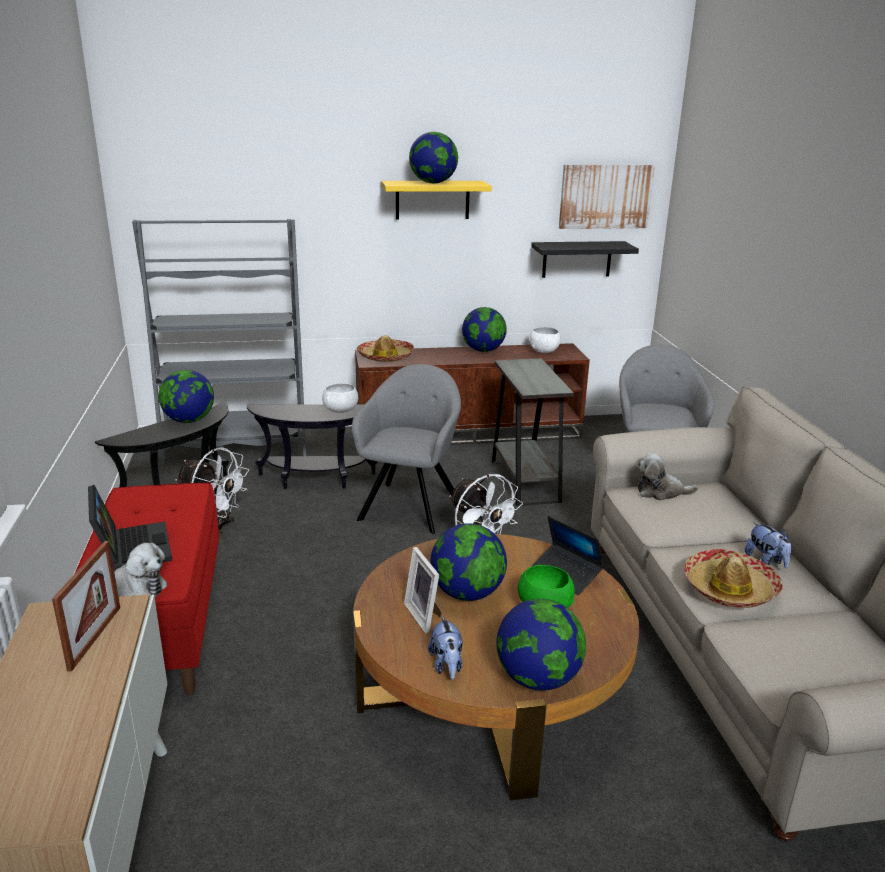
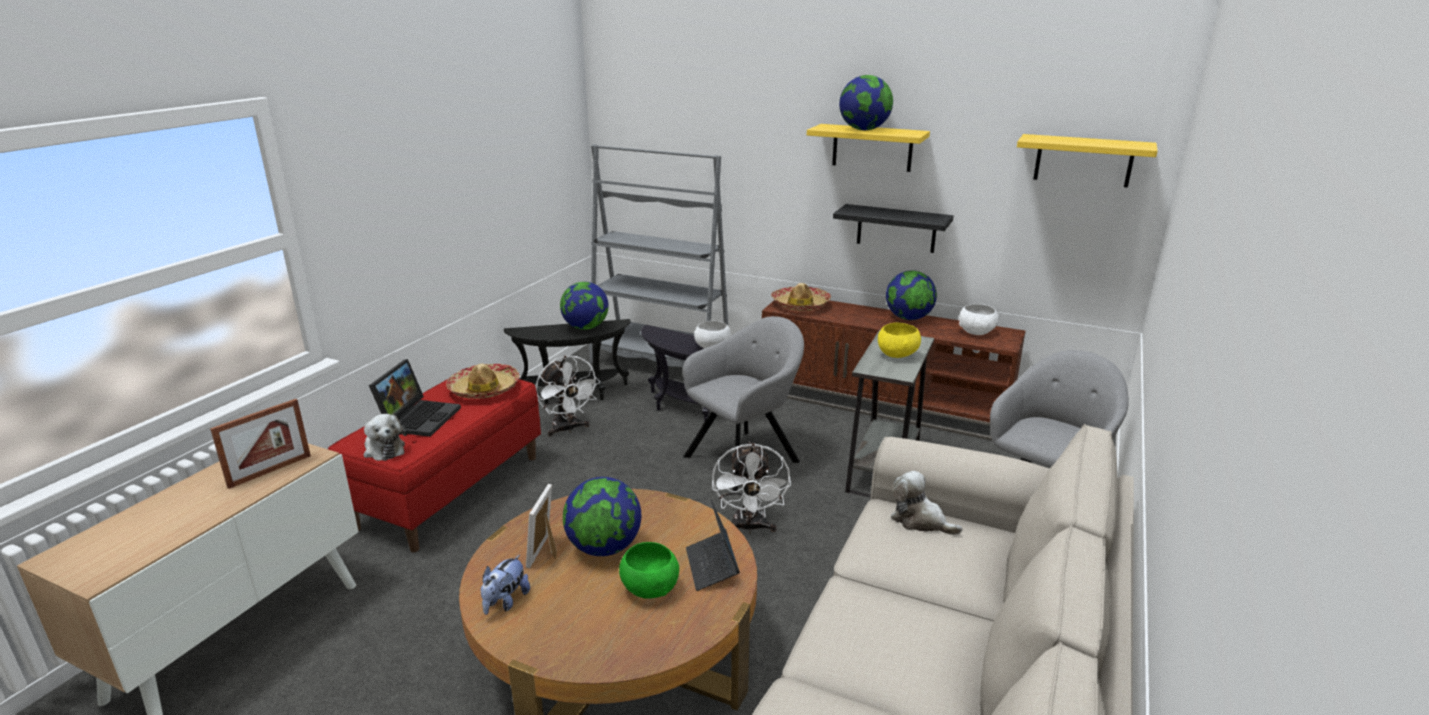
camera: 35 degrees right, 0 degrees up
globe [496,599,586,691] -> none
black shelf [531,241,639,278] -> black shelf moved to [833,204,954,253]
picture [559,165,655,229] -> yellow shelf [1017,134,1158,188]
hat [684,549,783,608] -> hat moved to [446,364,520,399]
plush toy [745,522,792,568] -> none
none -> yellow bowl [878,322,921,358]

